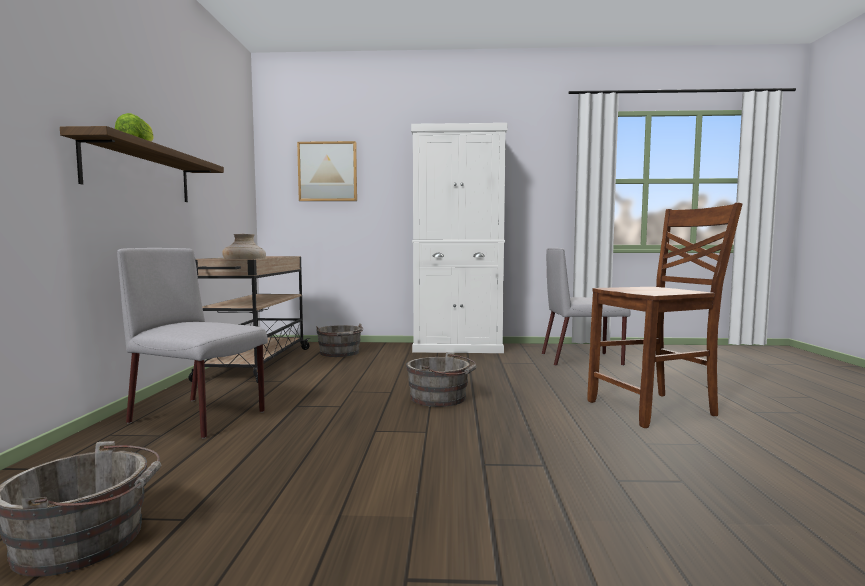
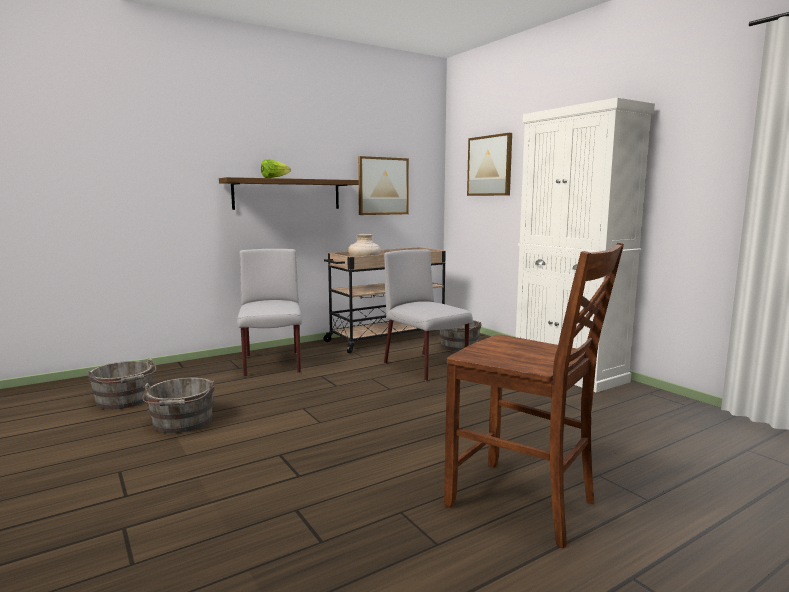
camera: 55 degrees right, 5 degrees up
grey bucket [406,352,477,407] -> grey bucket moved to [142,377,215,433]
grey chair [542,248,631,366] -> grey chair moved to [384,249,473,381]
none -> picture [358,156,409,215]

